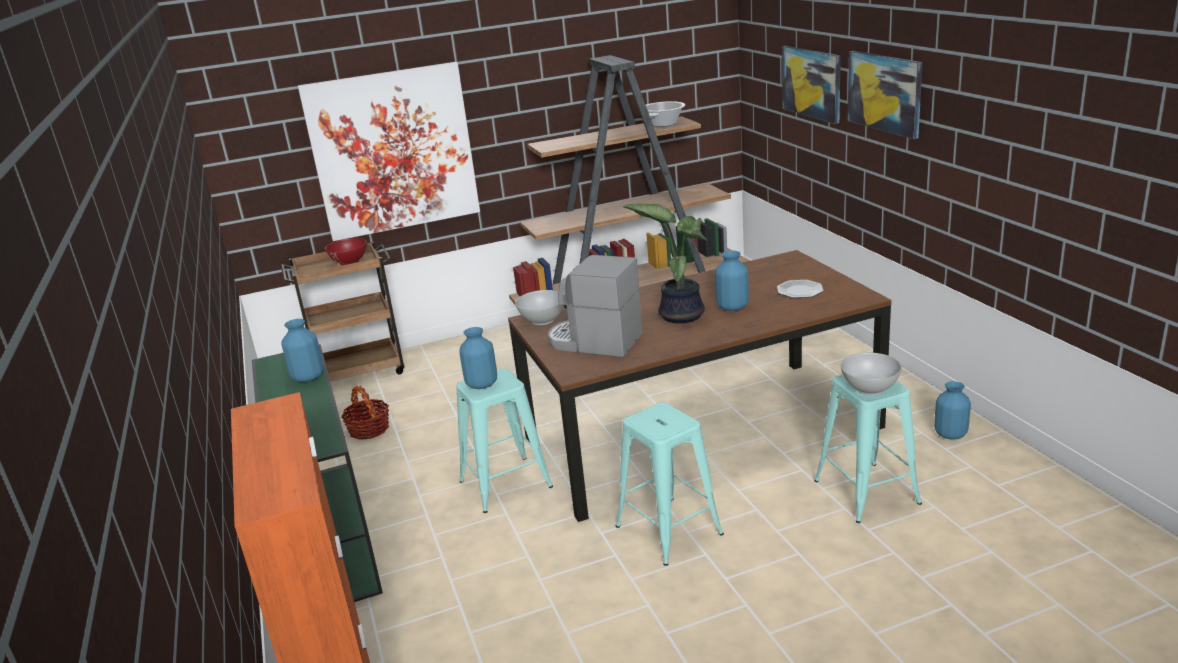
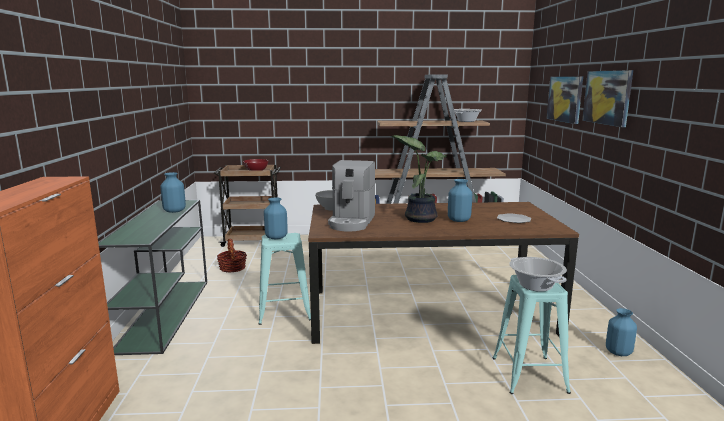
camera: 15 degrees right, 10 degrees down
picture [298,62,480,241] -> none
coffee machine [548,255,642,357] -> coffee machine turned 120 degrees counterclockwise [328,160,375,232]
turquoise stool [616,402,724,566] -> none
white bowl [841,353,902,395] -> cooking pot [510,257,567,292]

